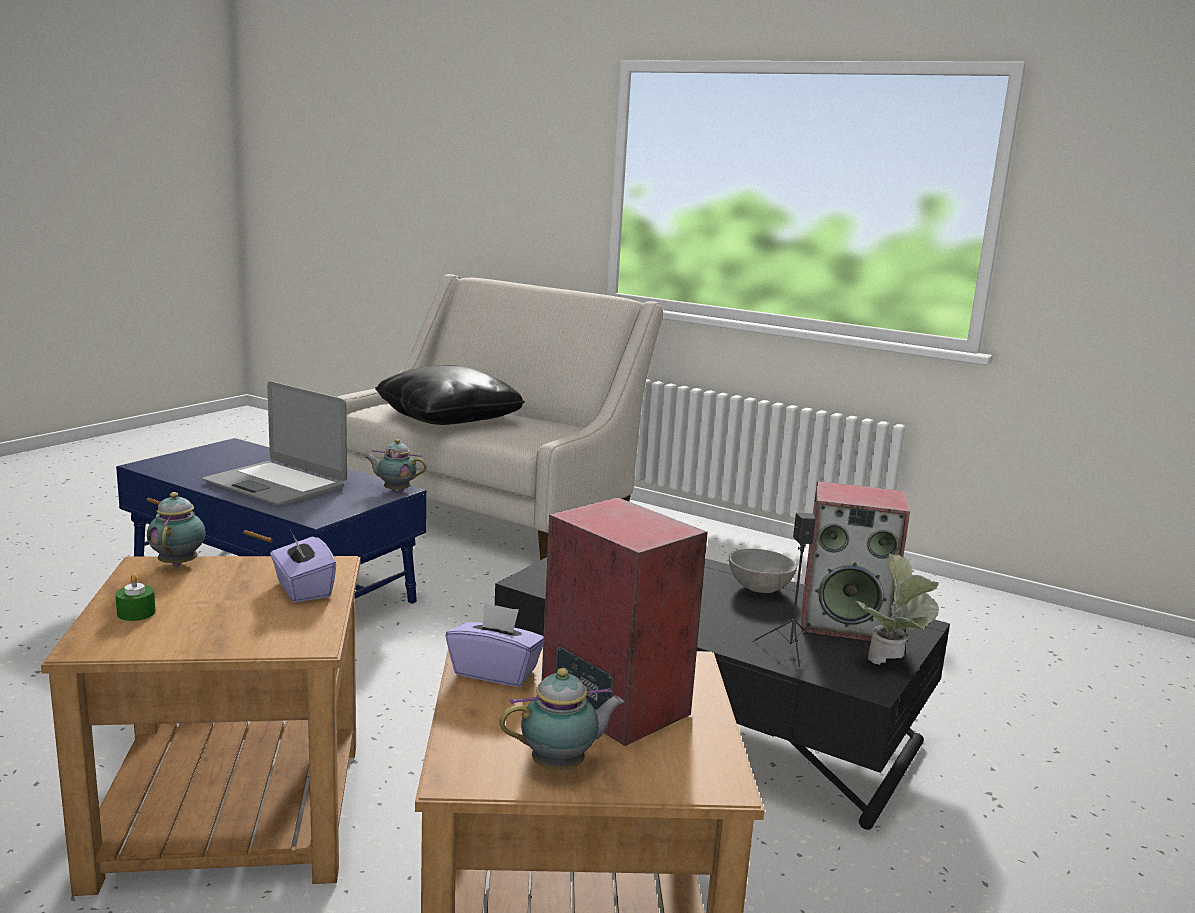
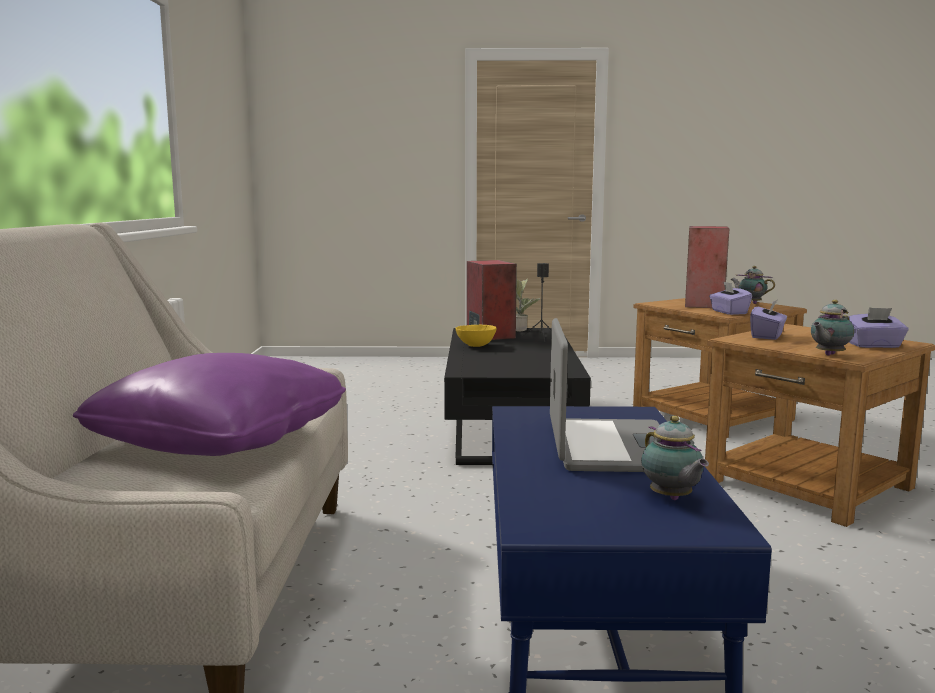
camera: 120 degrees left, 5 degrees down
green candle [115,574,156,621] -> purple tissue box [848,307,909,348]
teapot [366,439,427,492] -> teapot moved to [641,416,709,500]
black pillow [375,366,525,425] -> purple pillow [73,353,346,456]
grey bowl [729,548,797,593] -> yellow bowl [455,325,497,347]

